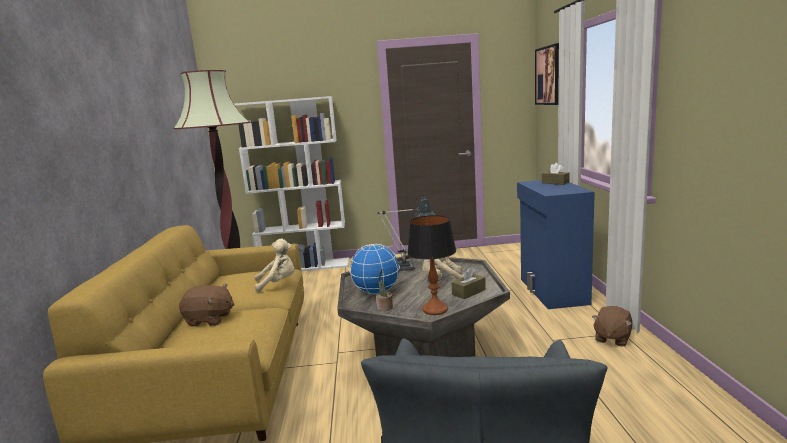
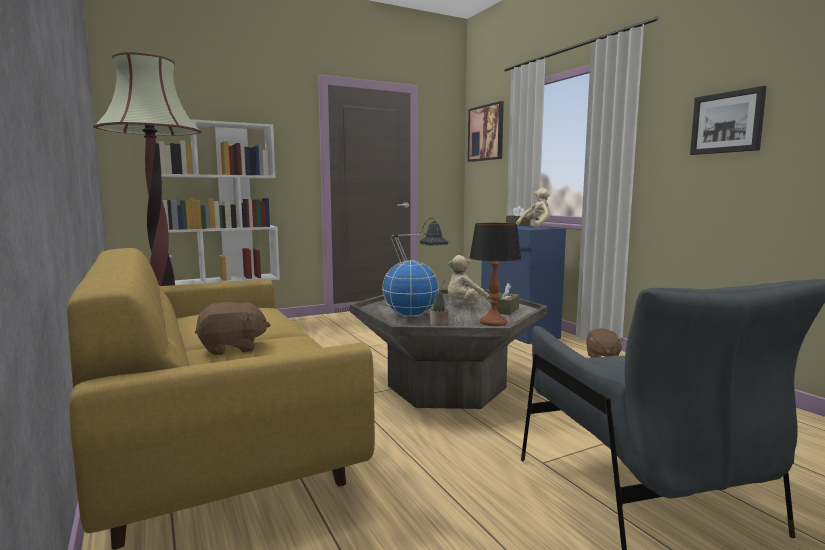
camera: 25 degrees left, 5 degrees down
beige plush toy [254,239,295,292] -> beige plush toy moved to [516,188,550,229]
none -> picture [690,86,767,155]

